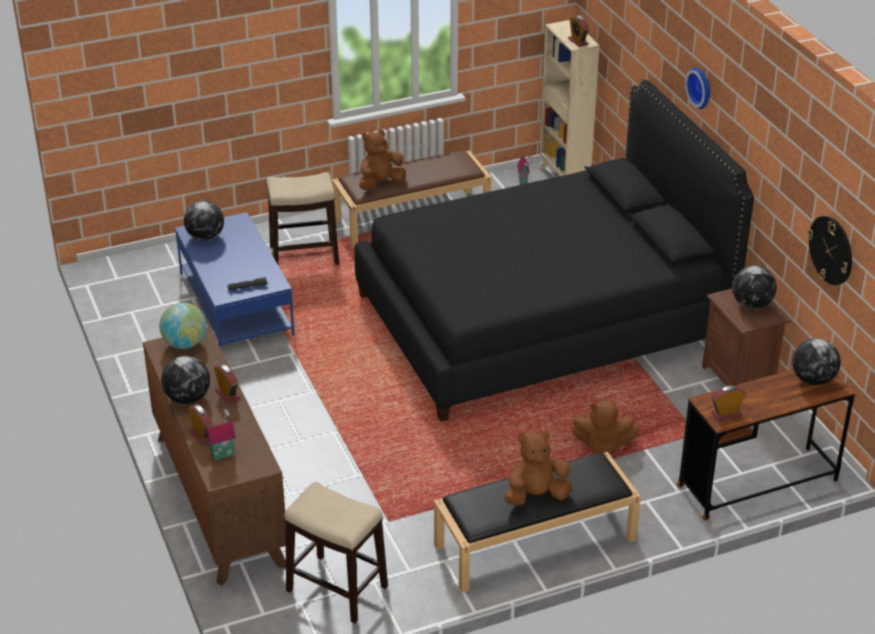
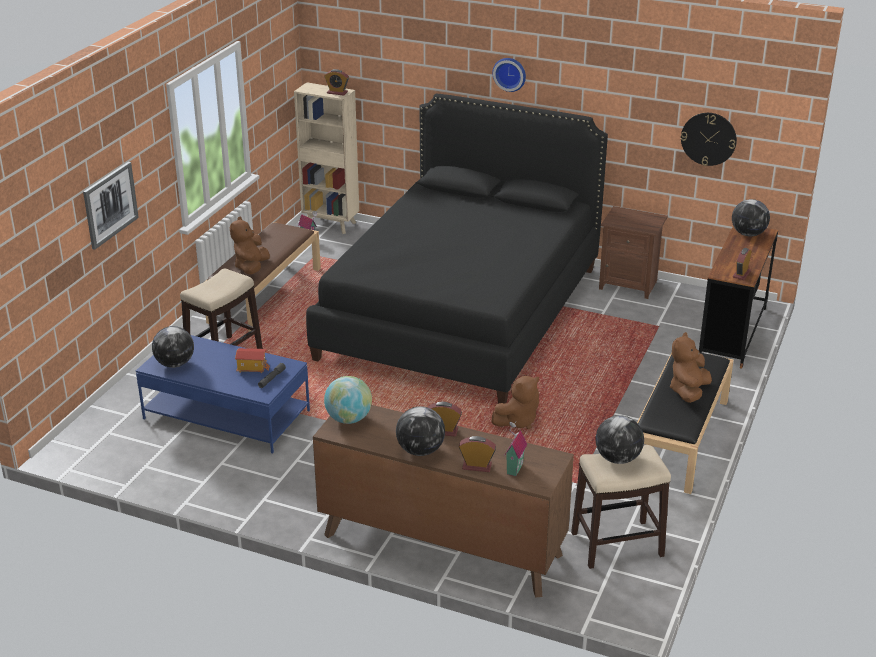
camera: 45 degrees left, 5 degrees down
brown plush toy [573,400,640,453] -> brown plush toy moved to [492,376,539,429]
globe [732,265,777,309] -> globe moved to [595,415,644,464]
none -> picture [83,162,139,250]
none -> toy house [235,348,270,373]

